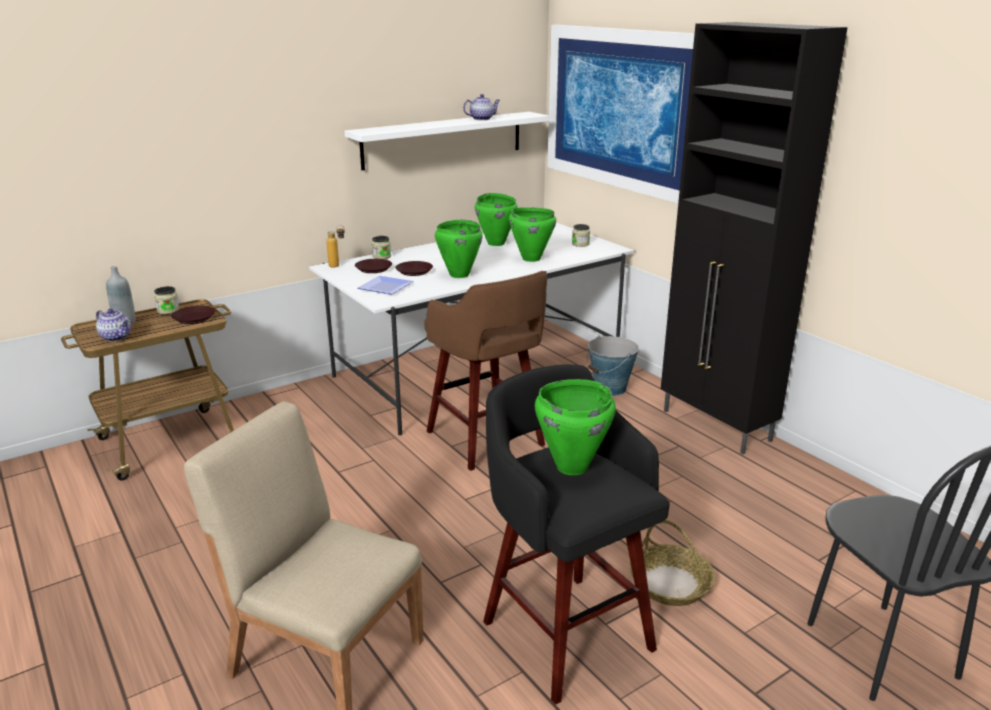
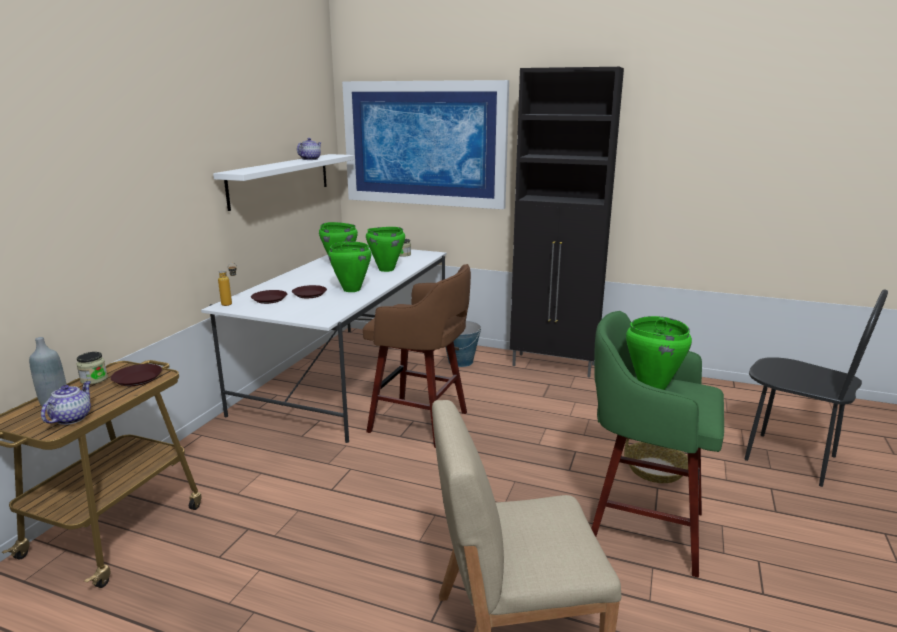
camera: 35 degrees left, 5 degrees down
teapot [96,309,131,341] -> teapot turned 75 degrees counterclockwise [41,381,91,425]
plate [358,276,413,295] -> none
jar [372,236,391,259] -> none
black stool [483,365,670,705] -> green stool [591,311,724,577]

